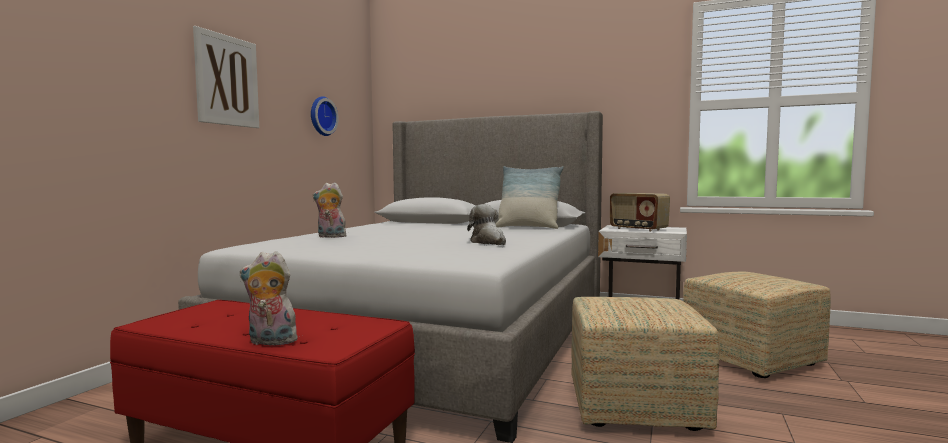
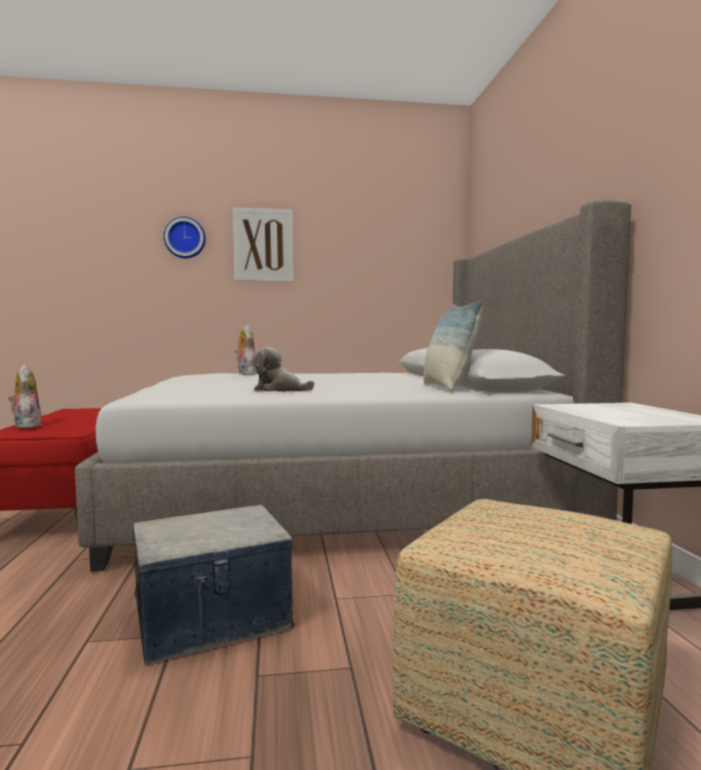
camera: 60 degrees right, 0 degrees up
wall clock [311,96,339,136] -> wall clock moved to [164,217,206,258]
plush toy [467,204,506,245] -> plush toy turned 105 degrees counterclockwise [253,347,314,392]
ottoman [571,297,719,431] -> storage box [132,505,295,665]
radio [610,193,670,232] -> none

